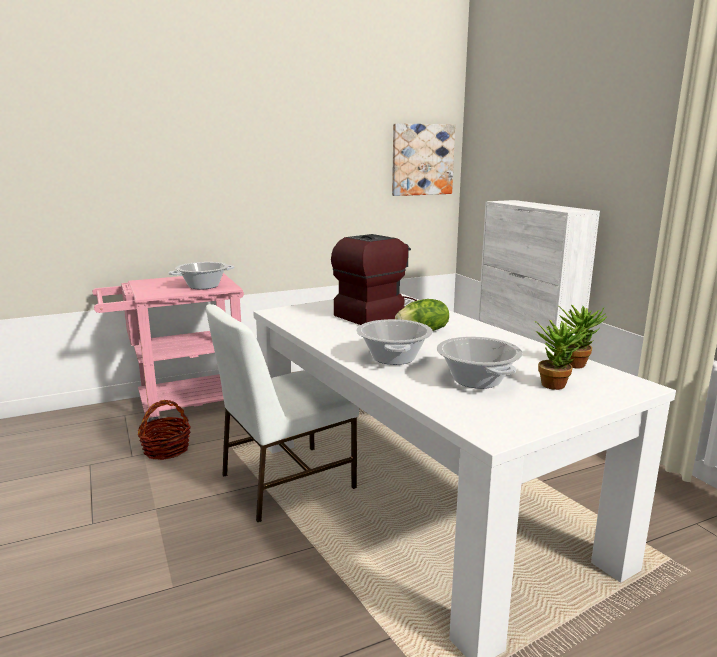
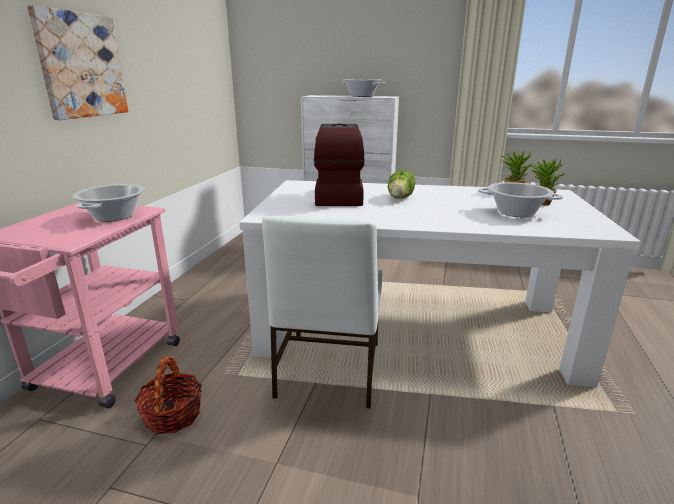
camera: 50 degrees left, 5 degrees up
cooking pot [356,319,433,365] -> cooking pot moved to [341,79,385,97]
picture [392,123,455,196] -> picture moved to [27,5,128,120]

